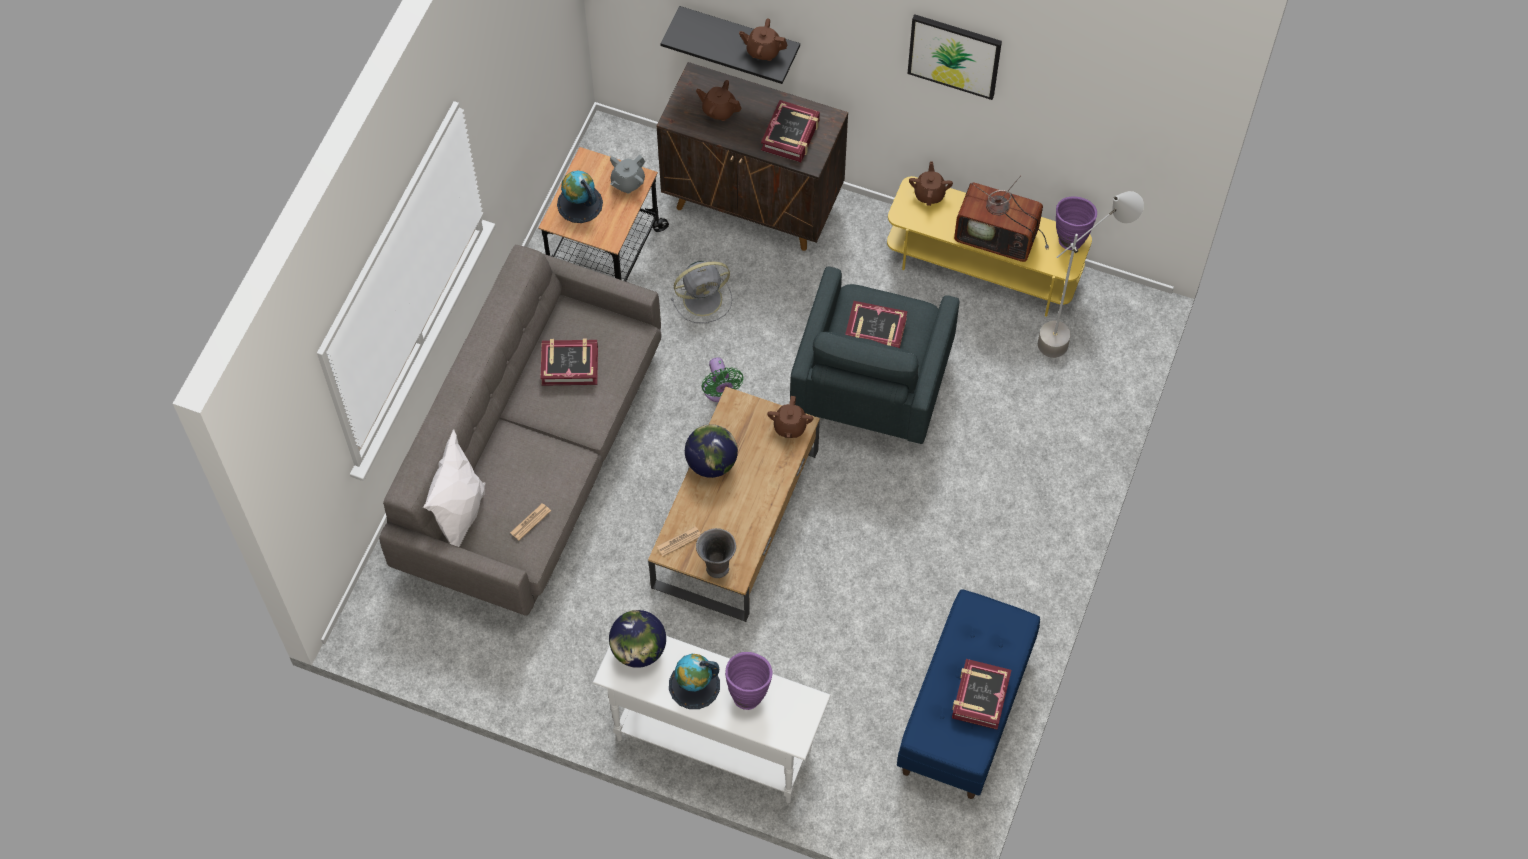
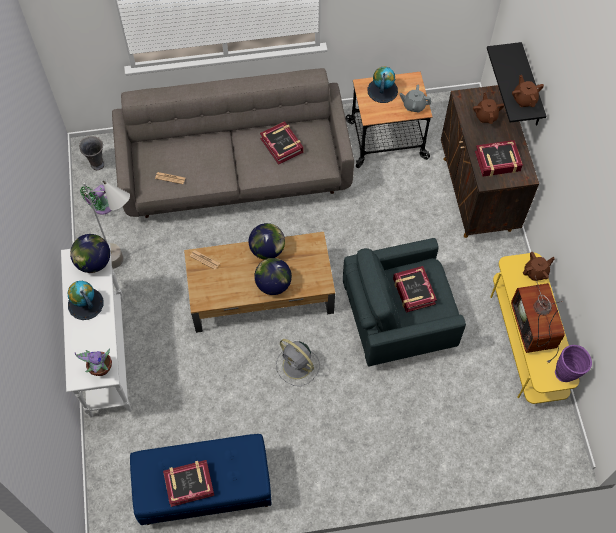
camera: 60 degrees right, 0 degrees up
white pillow [423,429,486,547] -> none
grey fan [671,261,732,323] -> grey fan moved to [276,339,320,386]
grey vase [696,528,736,578] -> grey vase moved to [79,136,104,170]
green fan [701,357,744,402] -> green fan moved to [80,185,111,215]
purple vase [725,652,772,710] -> none
brown teapot [767,396,813,438] -> none
picture [907,14,1002,100] -> none
grey floor lamp [1038,191,1144,358] -> grey floor lamp moved to [83,181,130,269]
none -> potted plant [75,348,112,376]
none -> globe [254,258,292,295]

